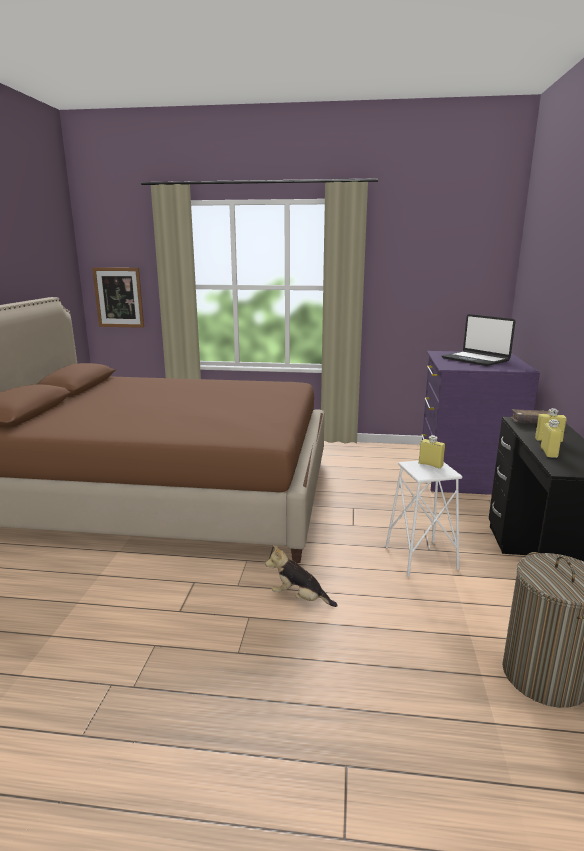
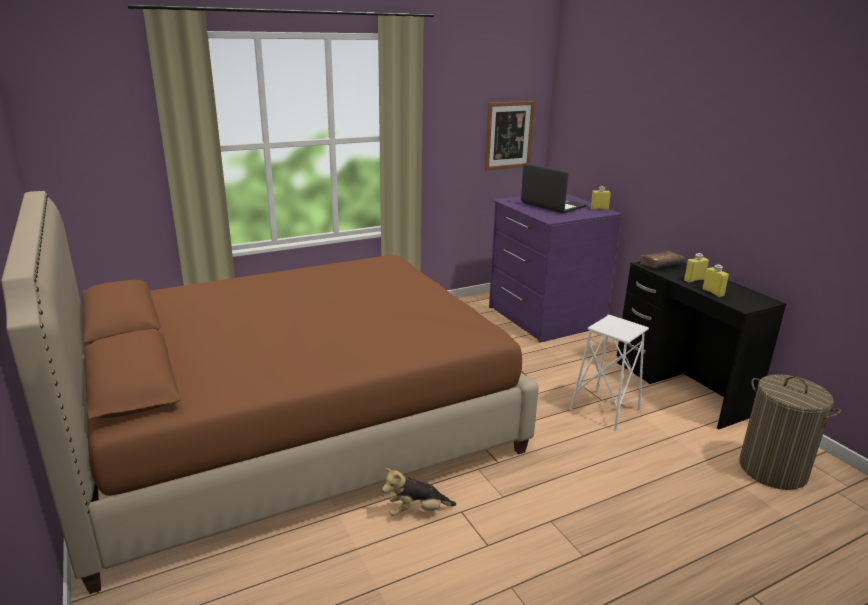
camera: 35 degrees left, 5 degrees up
picture [92,267,144,328] -> picture moved to [485,101,535,170]
plush toy [265,545,338,607] -> plush toy moved to [382,468,456,516]
yellow bottle [419,435,445,469] -> yellow bottle moved to [590,186,611,210]
laptop [442,314,515,366] -> laptop turned 150 degrees counterclockwise [521,163,586,213]

